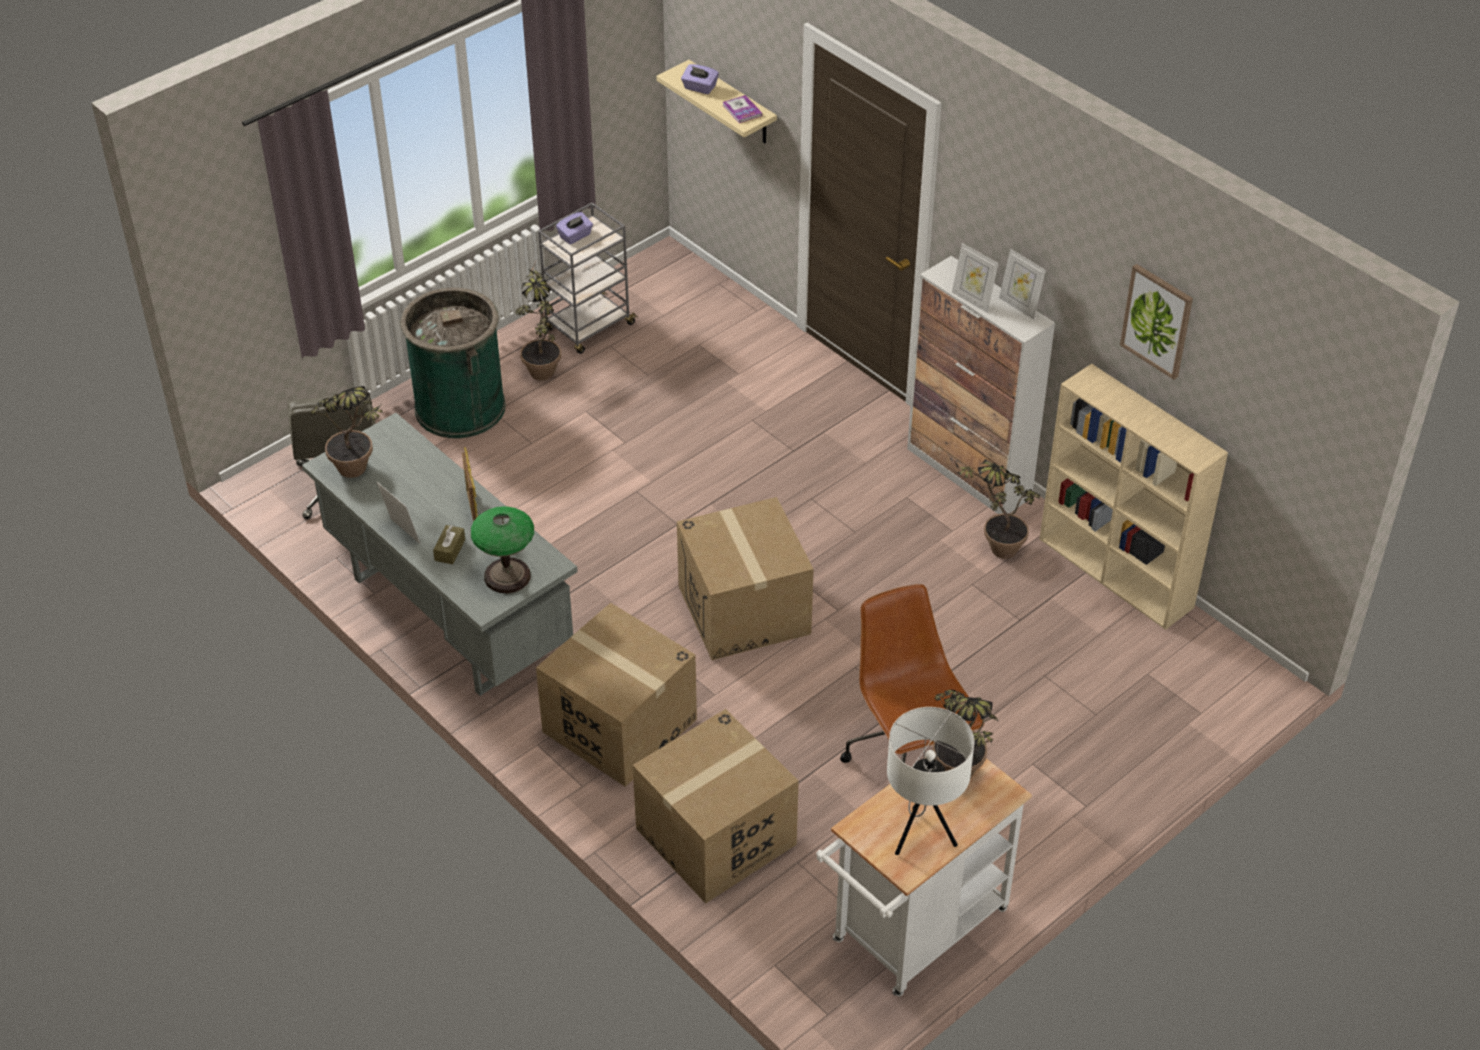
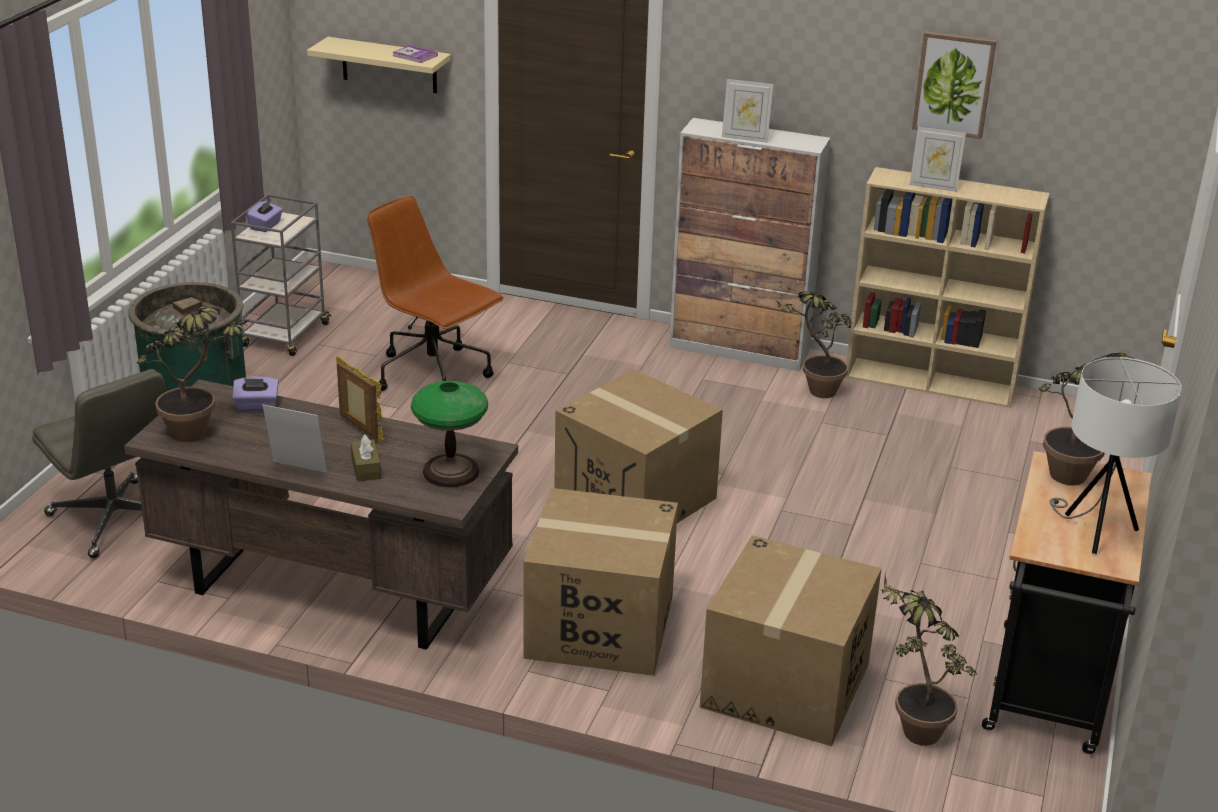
camera: 30 degrees left, 15 degrees down
grey desk [302,413,578,696] -> brown desk [124,380,518,650]
potted plant [515,262,561,381] -> potted plant moved to [881,572,977,746]
purple tissue box [681,64,719,94] -> purple tissue box moved to [232,377,279,411]
white cart [816,757,1032,997] -> black cart [982,451,1151,754]
brown office chair [840,584,984,763] -> brown office chair moved to [367,196,504,391]
picture frame [999,249,1046,320] -> picture frame moved to [910,126,966,192]

